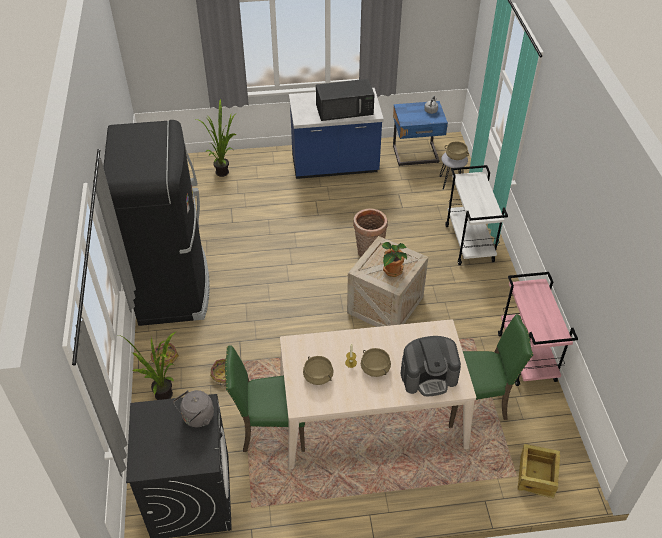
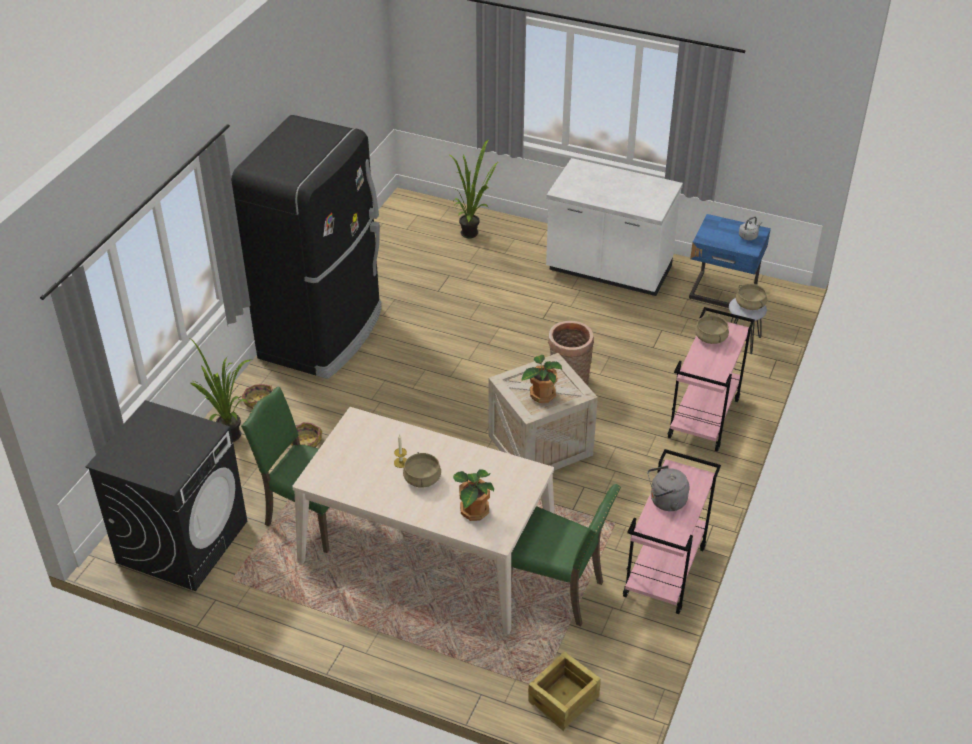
camera: 30 degrees right, 5 degrees down
grey kettle [173,390,214,427] -> grey kettle moved to [647,465,689,511]
blue counter [289,88,384,179] -> white counter [546,158,683,296]
beige cooking pot [303,356,334,385] -> beige cooking pot moved to [695,314,729,344]
black microwave [316,79,375,121] -> none
coffee machine [401,336,461,396] -> potted plant [453,469,494,521]
white cart [445,165,508,265] -> pink cart [668,307,755,452]

